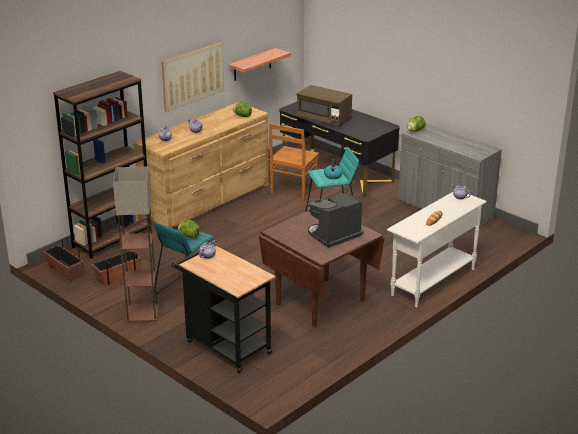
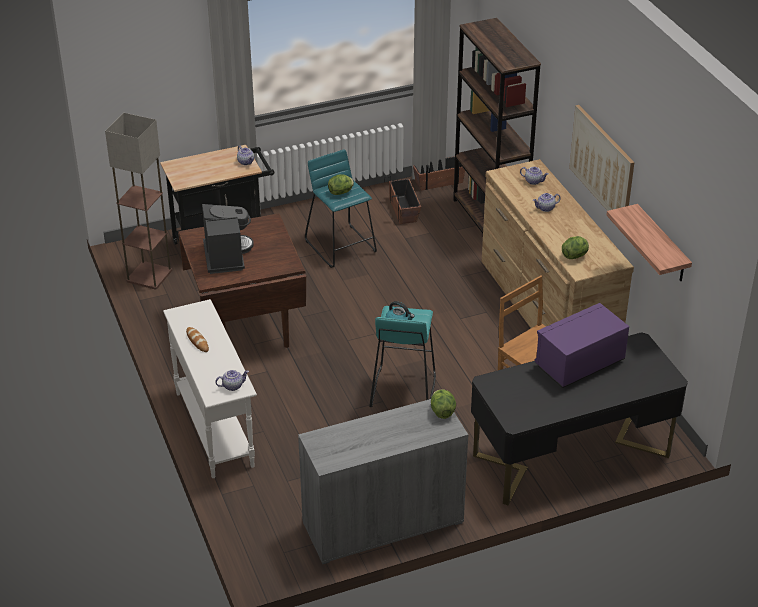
camera: 115 degrees right, 10 degrees up
floor lamp [113,167,159,323] -> floor lamp moved to [105,113,172,290]
brown microwave [297,85,352,126] -> purple microwave [534,303,629,388]

